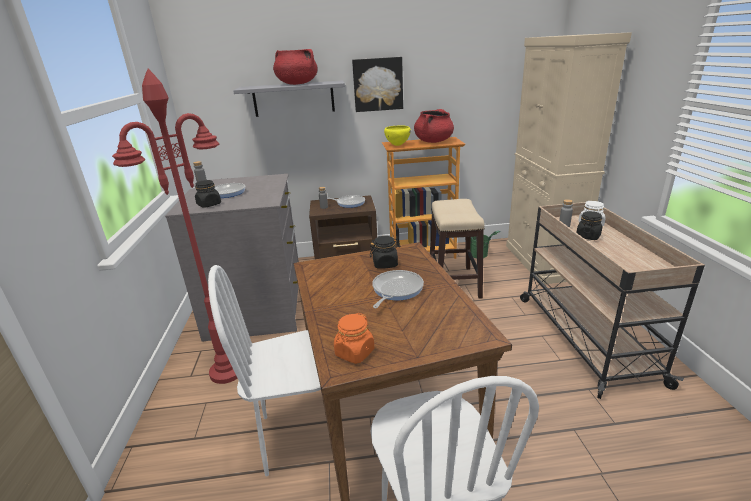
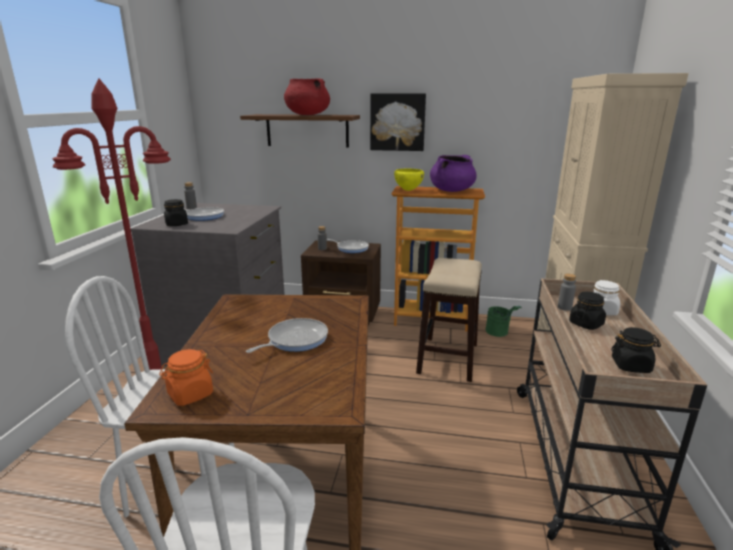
camera: 15 degrees right, 5 degrees down
grey shelf [233,80,345,117] -> brown shelf [240,114,360,147]
black jar [370,236,400,269] -> black jar moved to [611,327,661,373]
red cooking pot [414,109,454,143] -> purple cooking pot [430,155,477,192]

